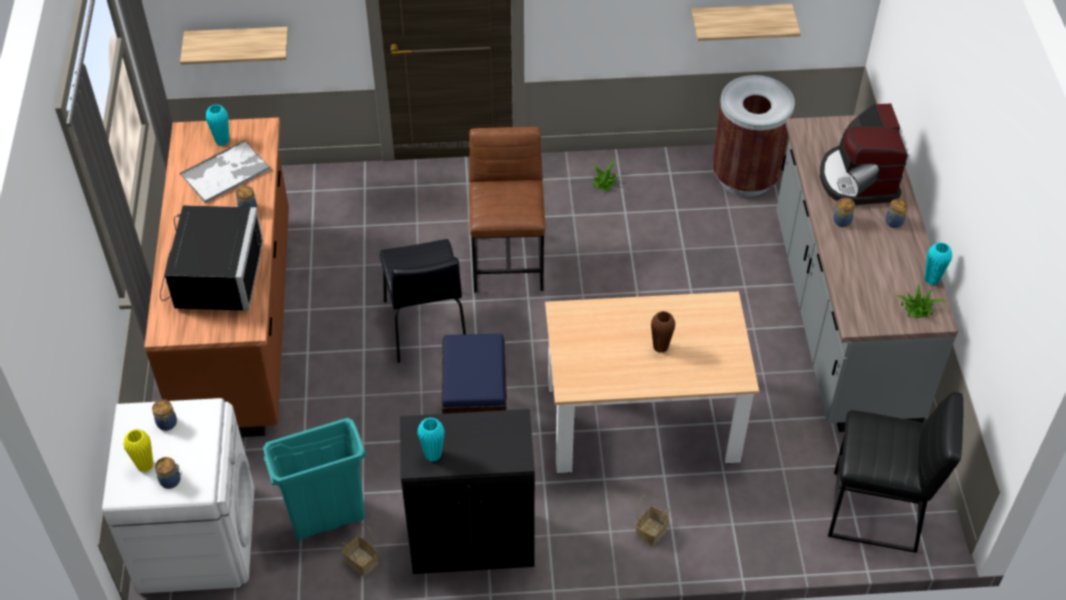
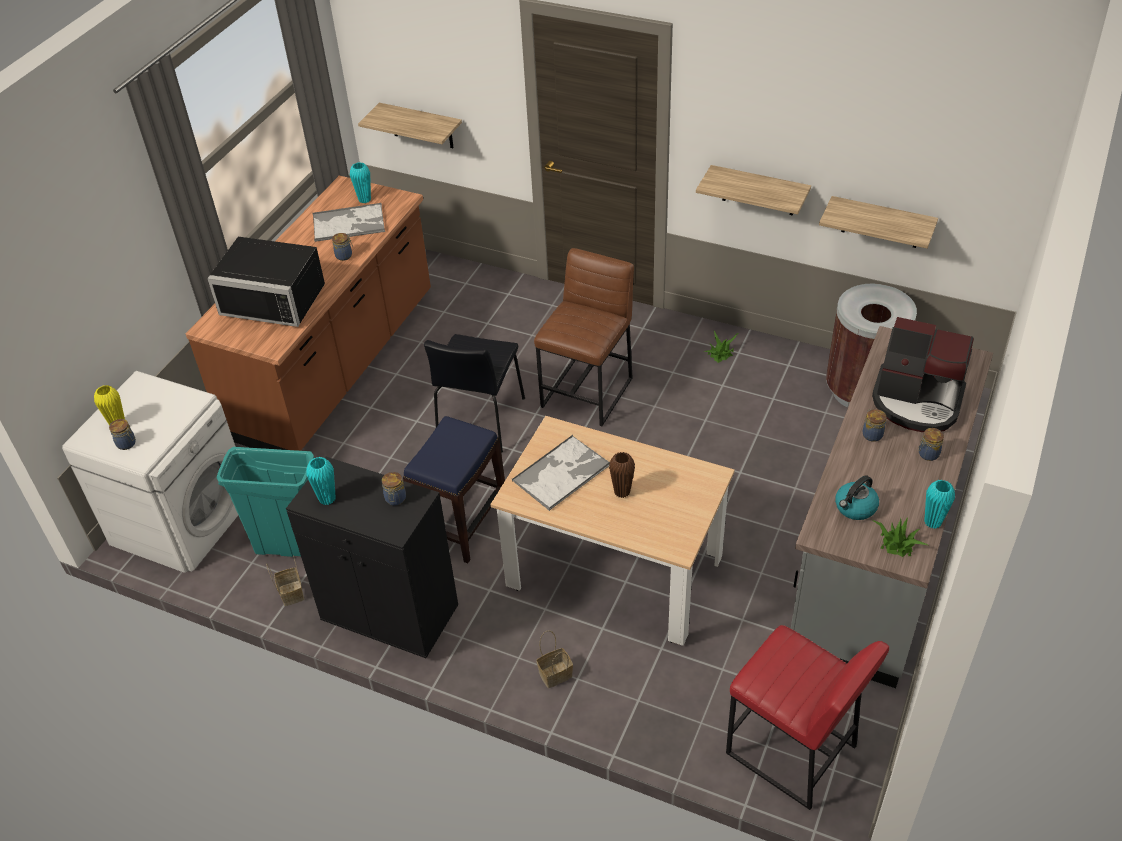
camera: 30 degrees right, 5 degrees down
jar [152,399,177,431] -> jar moved to [382,472,406,506]
black microwave [160,205,263,311] -> black microwave turned 75 degrees clockwise [207,237,325,327]
coffee machine [820,103,908,205] -> coffee machine turned 90 degrees counterclockwise [872,317,974,432]
black chair [828,392,963,553] -> red chair [726,625,889,810]
none -> tray [512,435,610,511]
none -> shelf [696,165,811,216]
none -> kettle [835,475,879,520]

